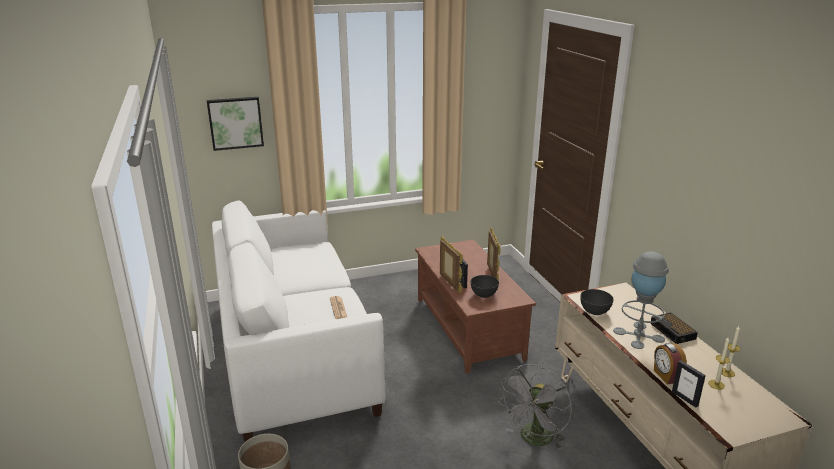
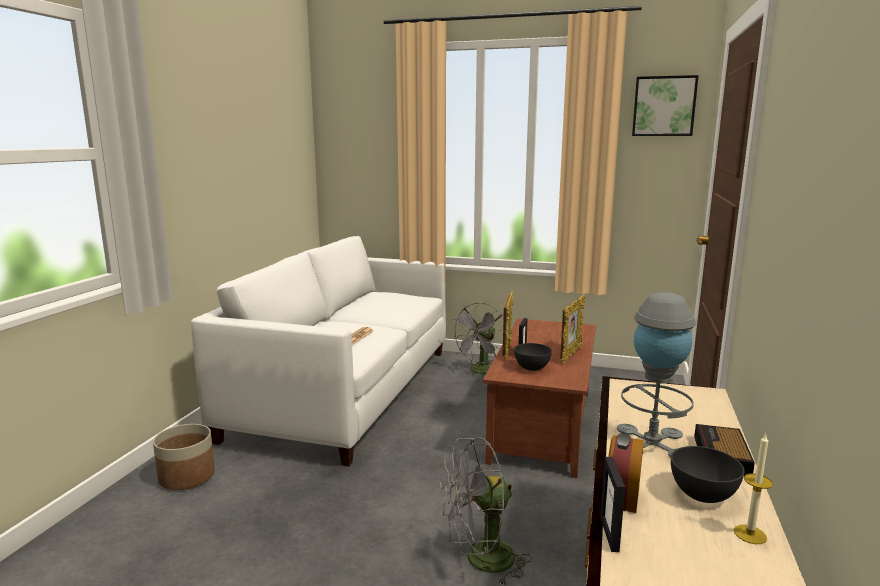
camera: 35 degrees right, 10 degrees down
picture [207,97,264,151] -> picture moved to [632,75,699,136]
grey bowl [580,289,614,315] -> grey bowl moved to [671,446,745,503]
candle [708,337,730,390] -> none
none -> grey fan [452,302,504,374]

